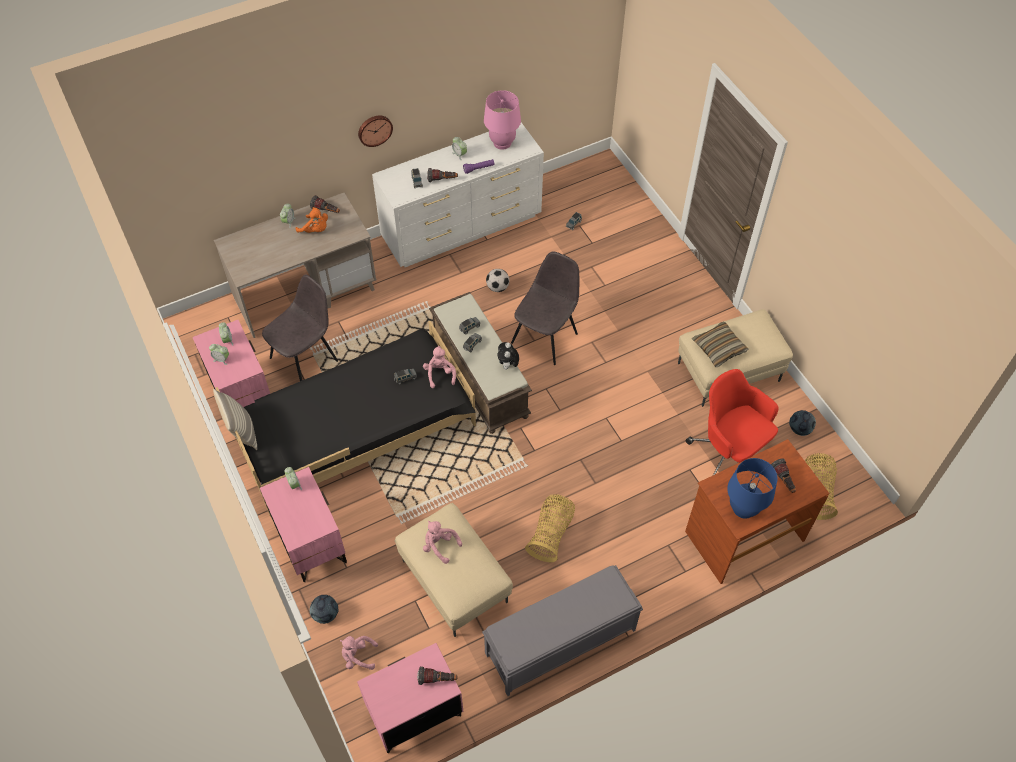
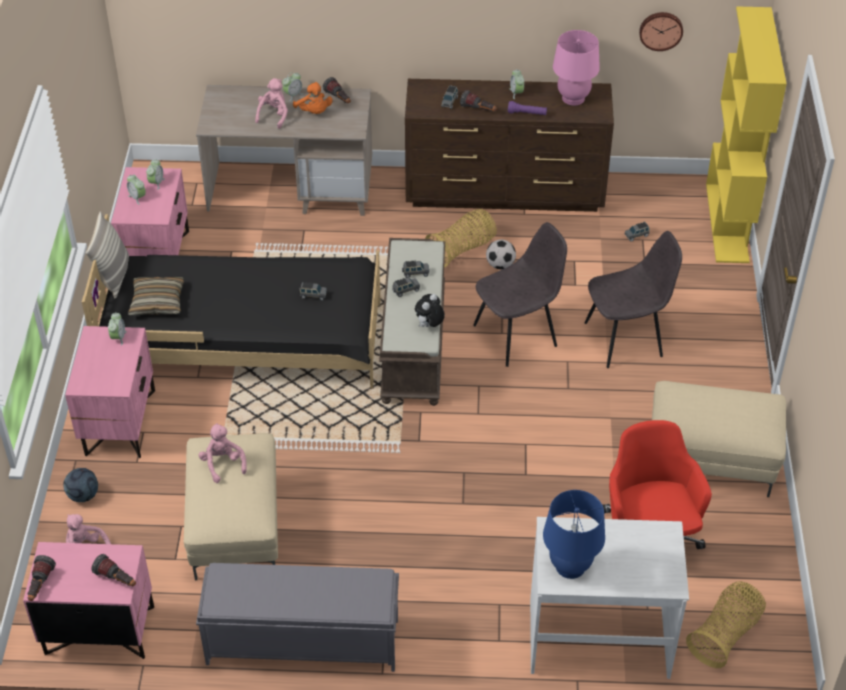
camera: 30 degrees right, 10 degrees down
grey chair [262,274,338,381] -> grey chair moved to [585,231,682,368]
wall clock [358,115,393,147] -> wall clock moved to [639,12,683,51]
white dresser [372,122,544,267] -> brown dresser [405,79,614,212]
pink plush toy [423,346,456,388] -> pink plush toy moved to [255,78,288,129]
basket [525,494,575,562] -> basket moved to [425,209,497,268]
brown desk [685,439,829,584] -> white desk [530,517,689,679]
pillow [692,322,749,367] -> pillow moved to [128,277,184,315]
flashlight [771,459,796,493] -> flashlight moved to [28,555,56,601]
football [789,410,816,436] -> none
none -> yellow bookcase [706,6,787,263]

